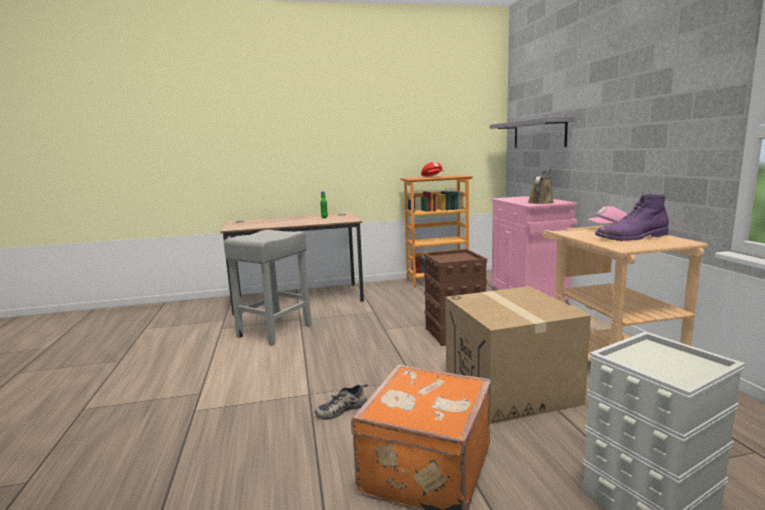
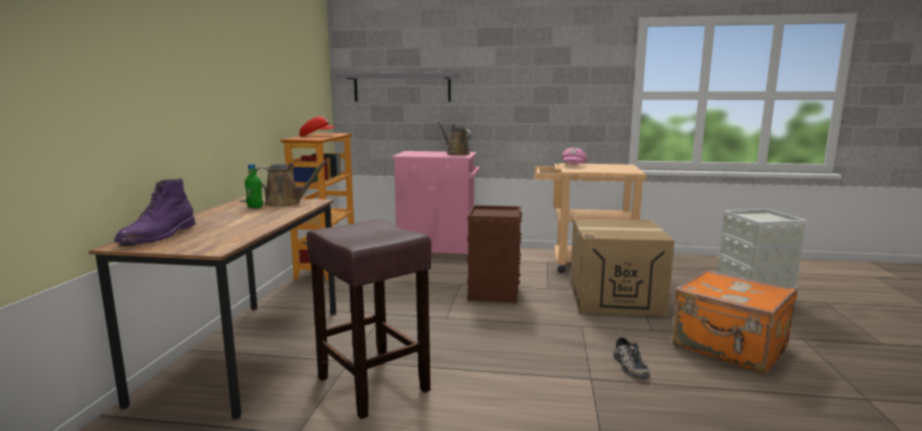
camera: 70 degrees left, 0 degrees up
grey stool [224,230,312,346] -> brown stool [306,219,431,419]
purple boot [595,194,669,241] -> purple boot moved to [114,178,196,244]
none -> brown watering can [256,159,330,207]

